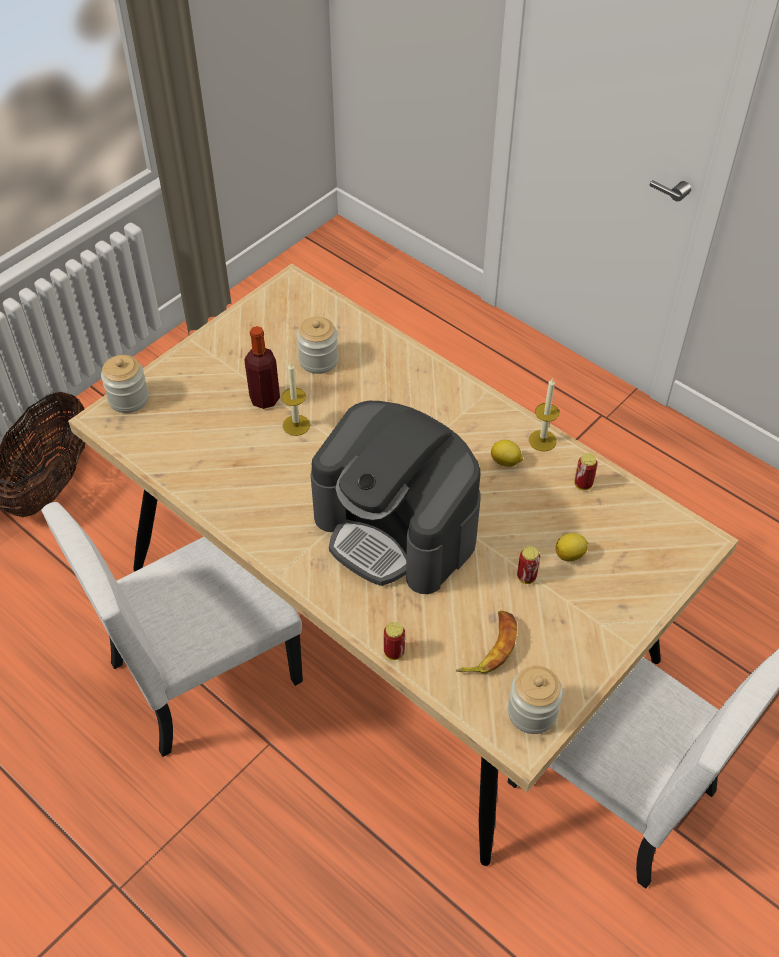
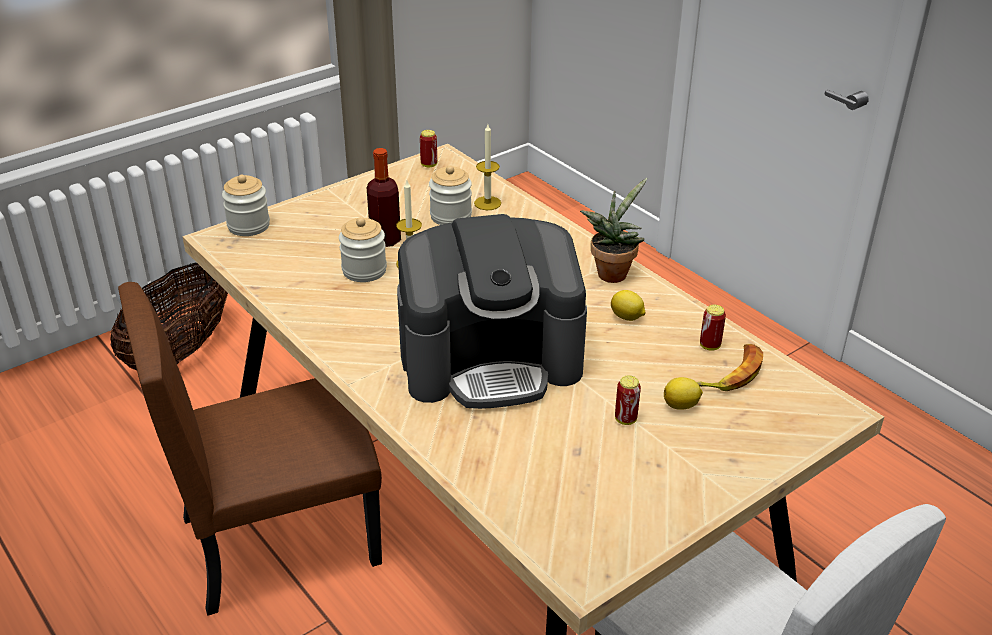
camera: 10 degrees right, 15 degrees down
white chair [41,502,303,757] -> brown chair [118,282,382,616]
coffee machine [311,401,481,594] -> coffee machine turned 60 degrees counterclockwise [397,214,587,409]
can [384,622,405,660] -> can moved to [420,130,437,167]
banana [456,610,517,674] -> banana moved to [697,344,763,391]
jar [508,666,563,734] -> jar moved to [339,217,387,282]
candle [529,378,559,451] -> candle moved to [474,124,501,210]
none -> potted plant [580,178,647,283]

